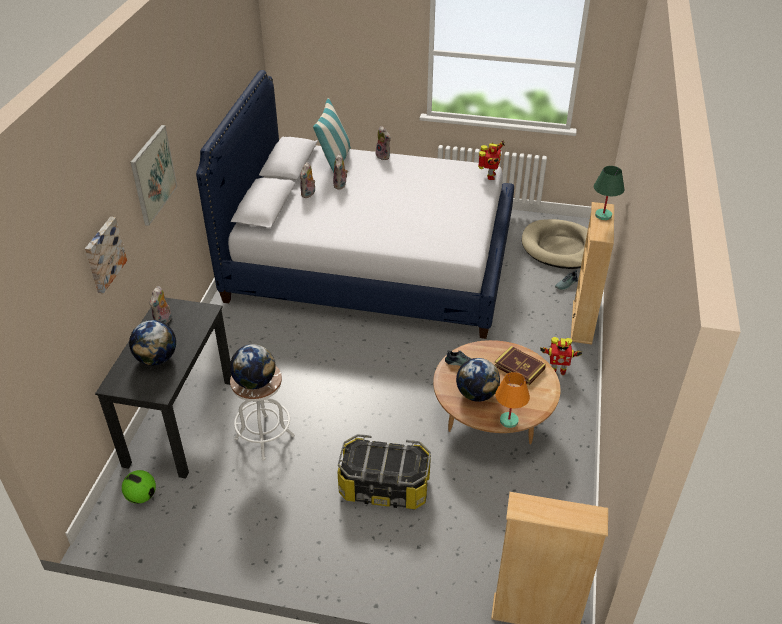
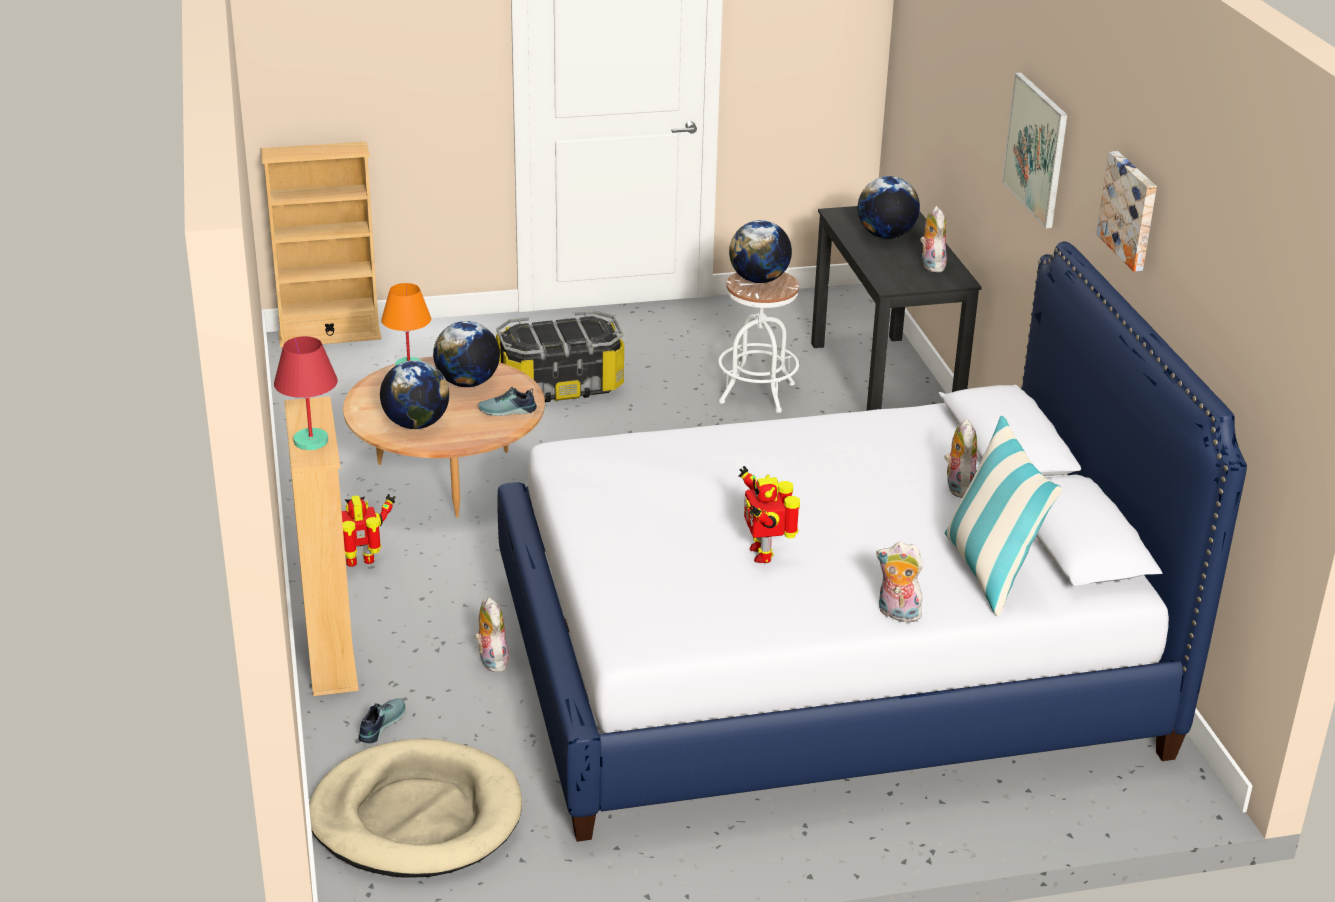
camera: 155 degrees right, 10 degrees down
picture [85,217,127,294] -> picture moved to [1096,151,1157,272]
football [122,470,156,504] -> none
plush toy [333,154,348,190] -> plush toy moved to [474,598,509,672]
toy robot [478,140,505,180] -> toy robot moved to [738,466,800,563]
book [495,346,546,385] -> globe [380,360,449,429]
green table lamp [594,166,624,220] -> red table lamp [274,336,338,450]

